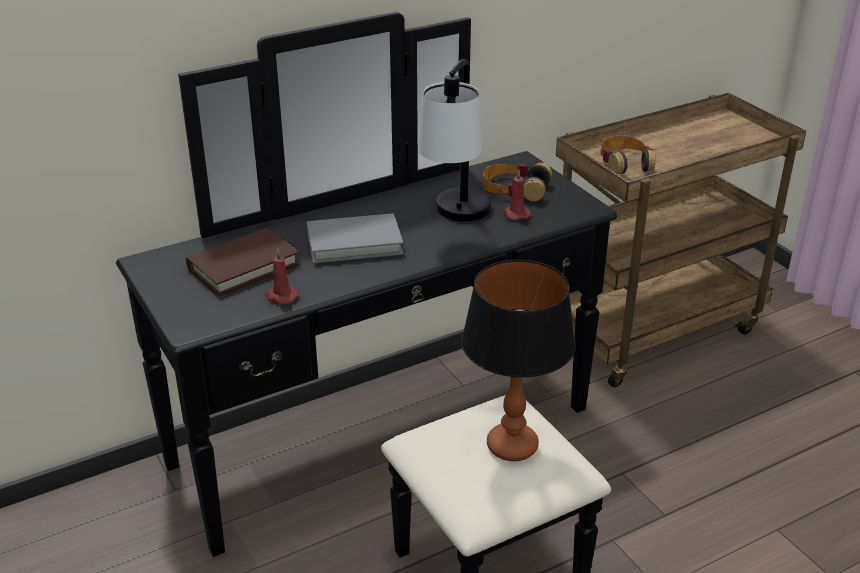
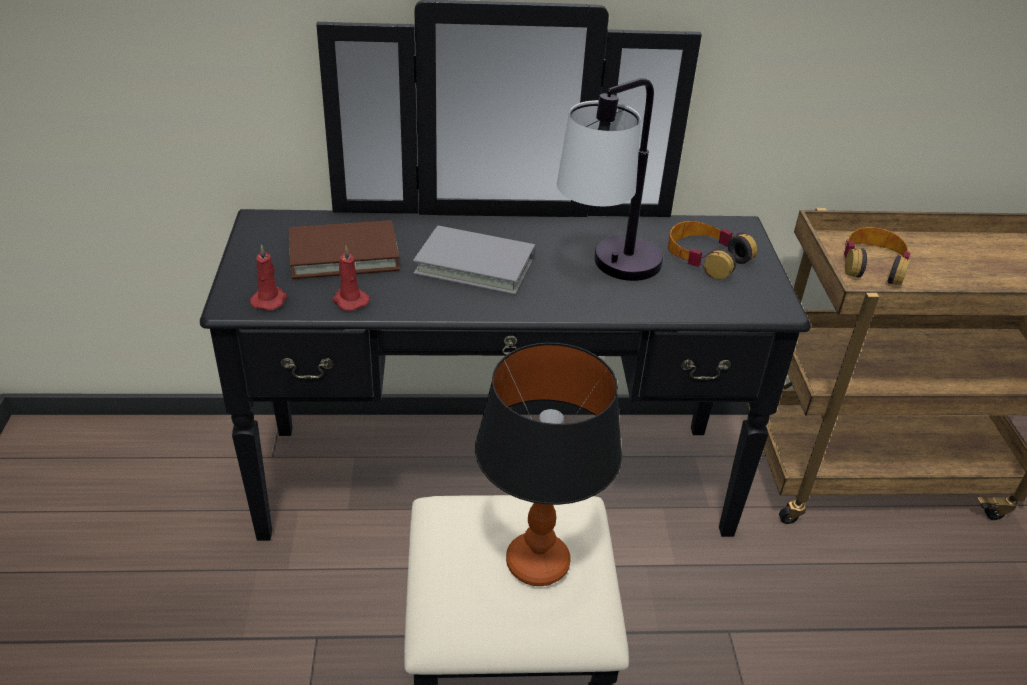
camera: 25 degrees right, 5 degrees up
red candle [504,170,531,220] -> red candle moved to [250,244,287,310]

